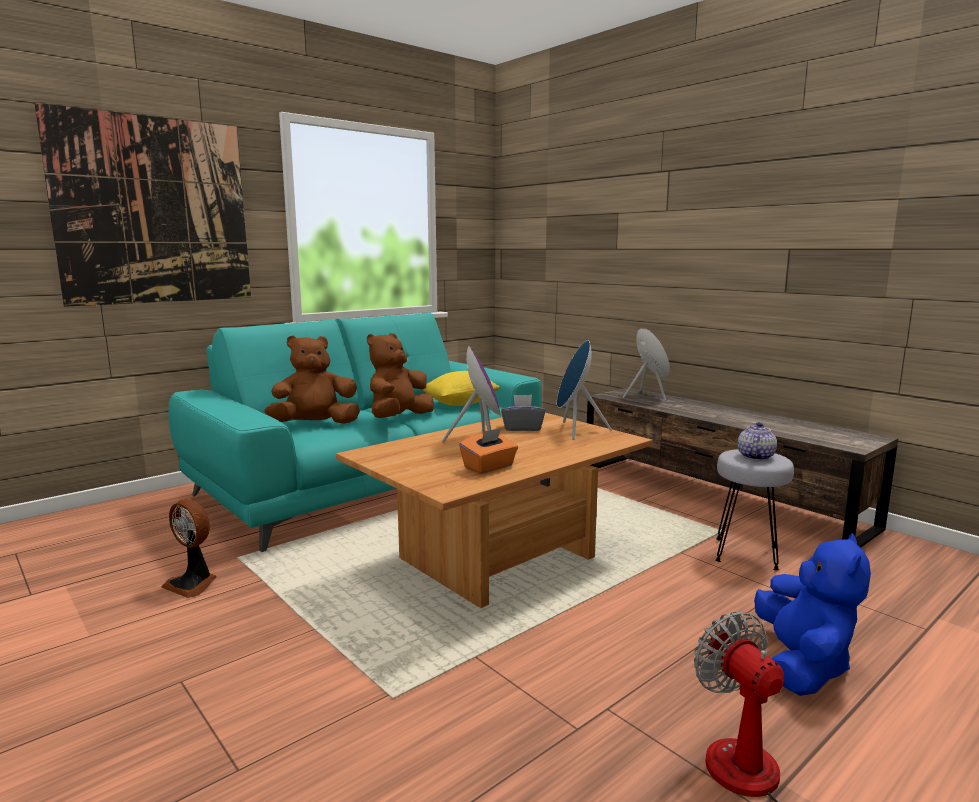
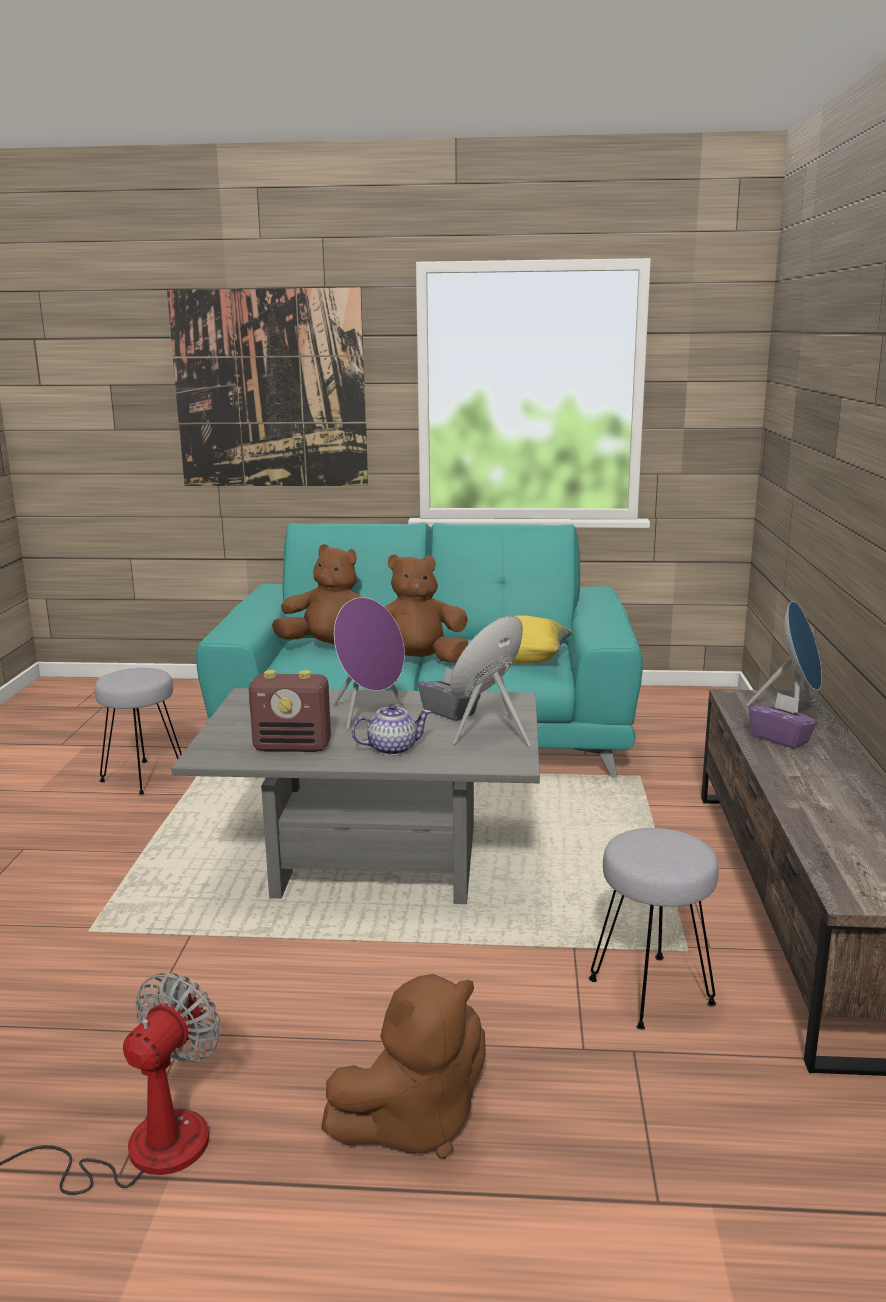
camera: 45 degrees right, 5 degrees up
fan [161,499,217,598] -> grey stool [94,668,182,795]
brown coffee table [336,413,653,608] -> grey coffee table [171,688,540,904]
orange tissue box [459,428,518,474] -> radio [248,670,331,752]
teapot [738,422,777,461] -> teapot moved to [352,704,431,756]
blue plush toy [754,533,871,696] -> brown plush toy [321,974,486,1159]
none -> purple tissue box [749,693,818,749]

